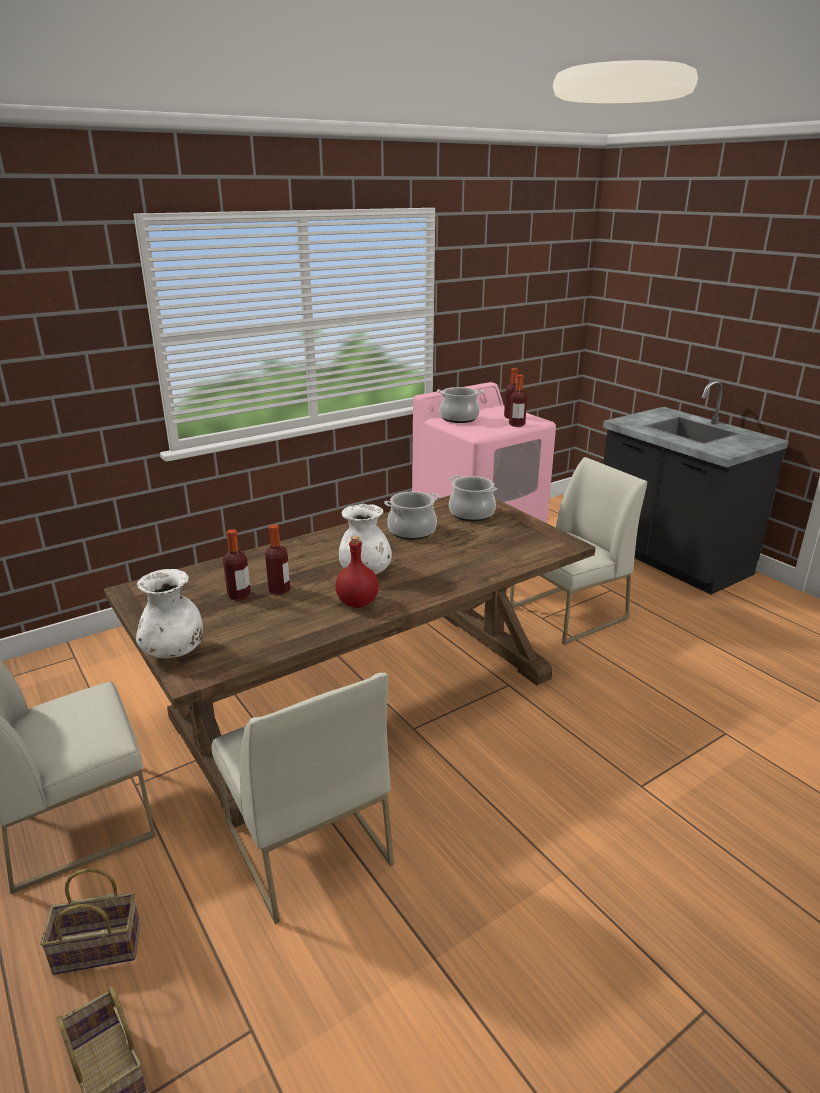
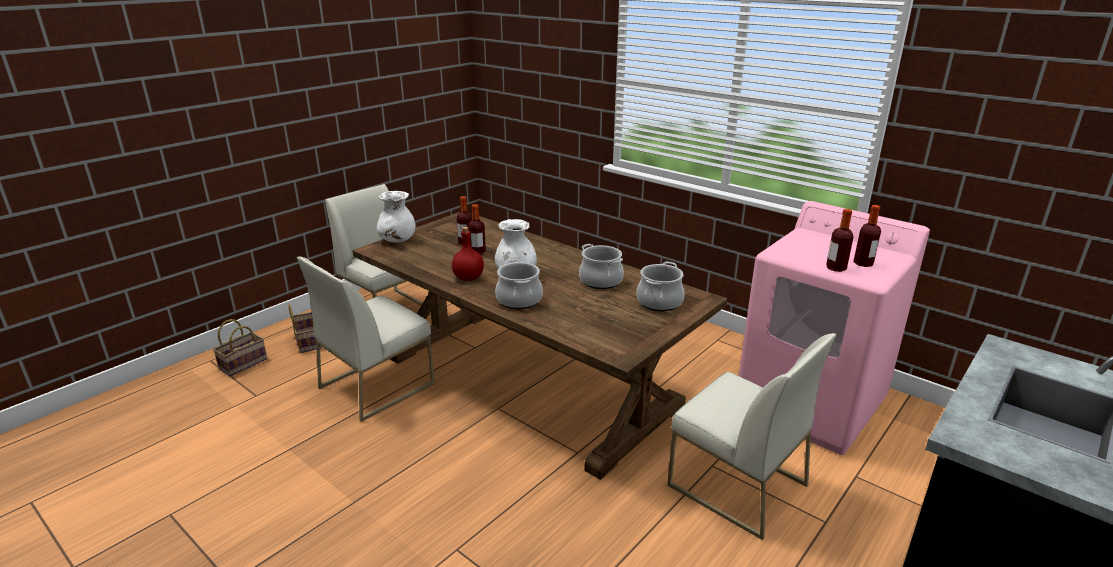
camera: 75 degrees right, 0 degrees up
cooking pot [437,387,484,423] -> cooking pot moved to [495,259,543,309]

